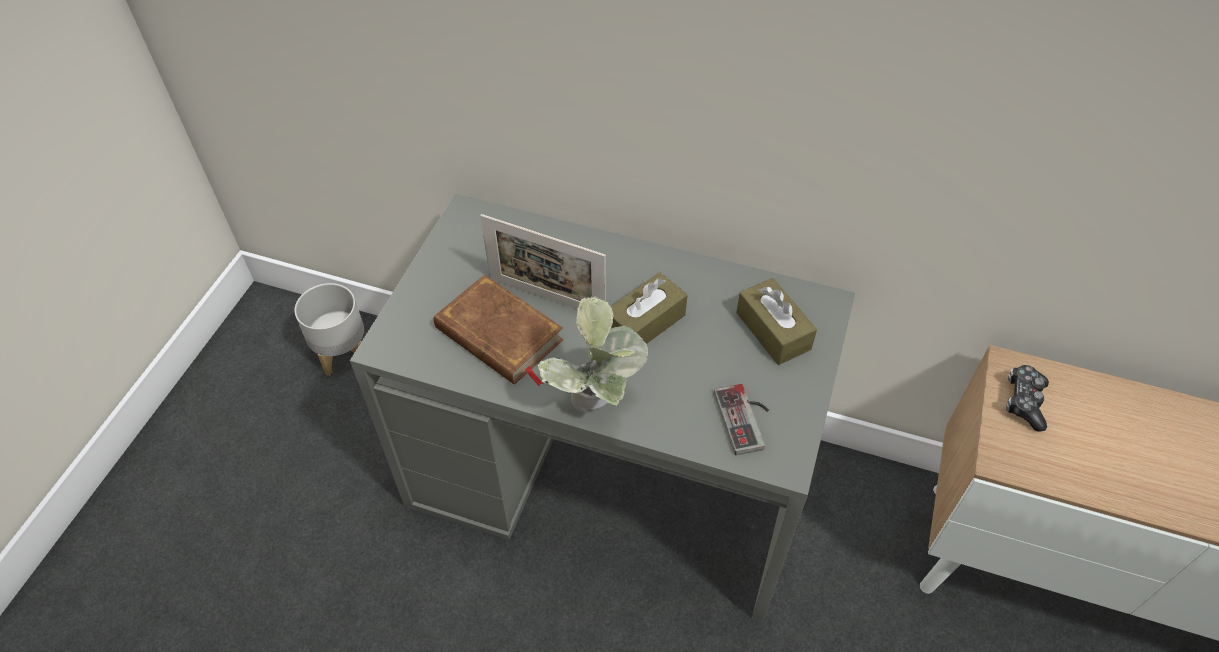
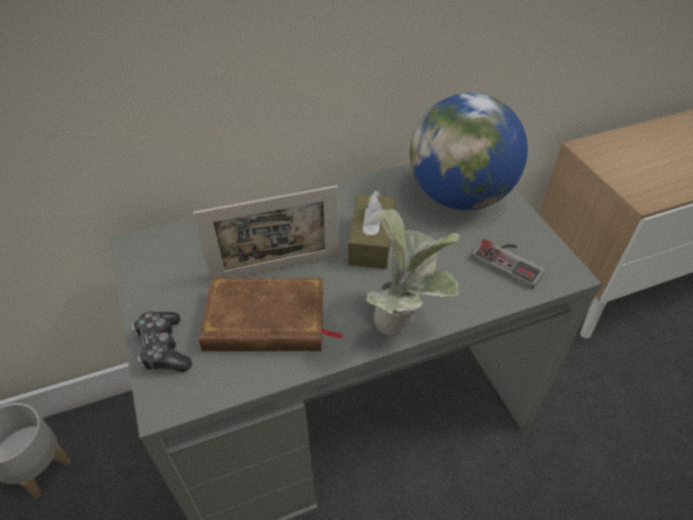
camera: 40 degrees left, 5 degrees down
brown tissue box [736,278,817,365] -> globe [410,93,528,210]
game controller [1006,365,1049,431] -> game controller moved to [132,311,192,372]

